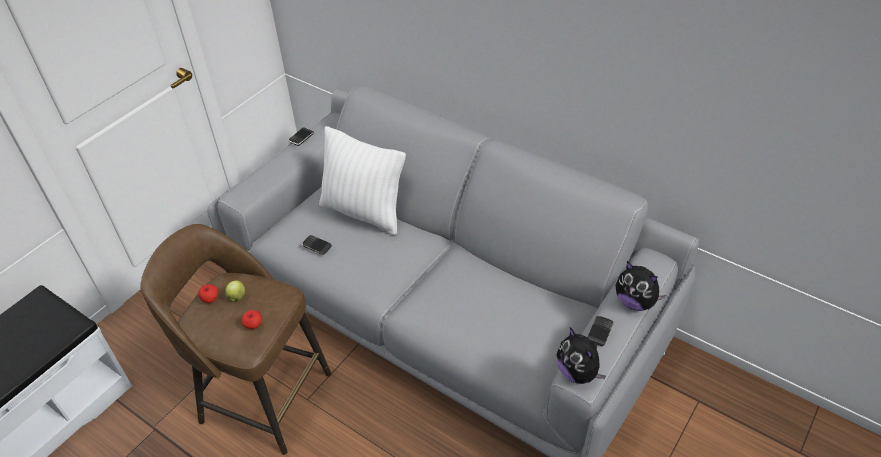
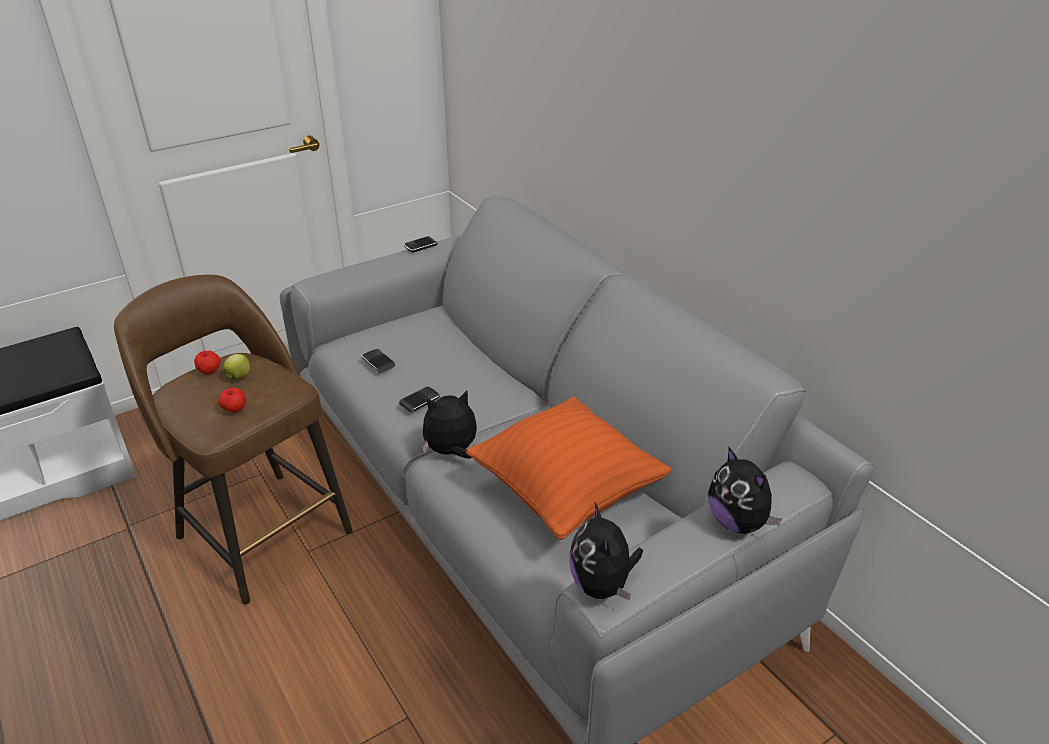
camera: 20 degrees right, 10 degrees down
white pillow [319,126,406,235] -> none
phone [587,316,614,346] -> phone moved to [399,387,440,412]
none -> plush toy [422,391,477,459]
none -> orange pillow [466,397,672,540]

